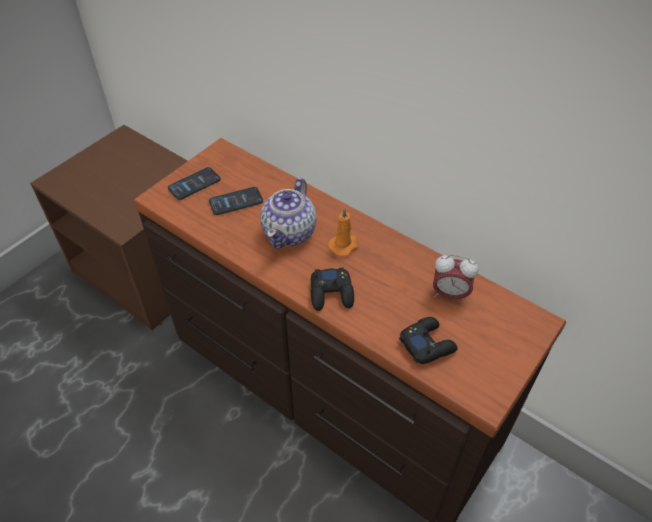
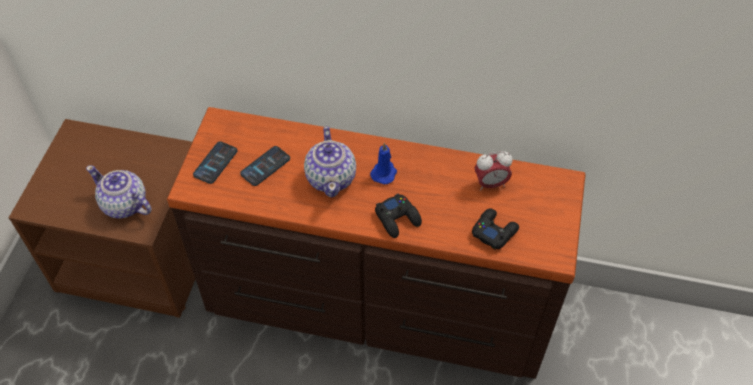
camera: 25 degrees left, 5 degrees up
orange candle [328,208,358,257] -> blue candle [370,142,397,184]
none -> teapot [86,165,151,219]

